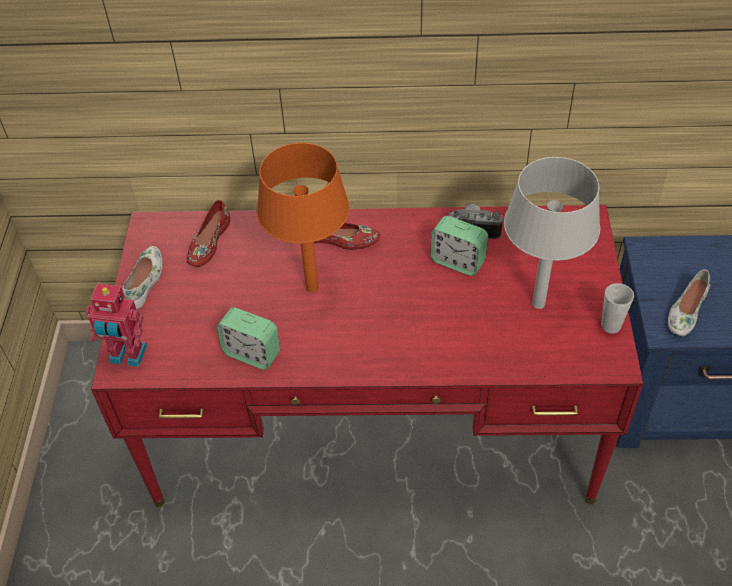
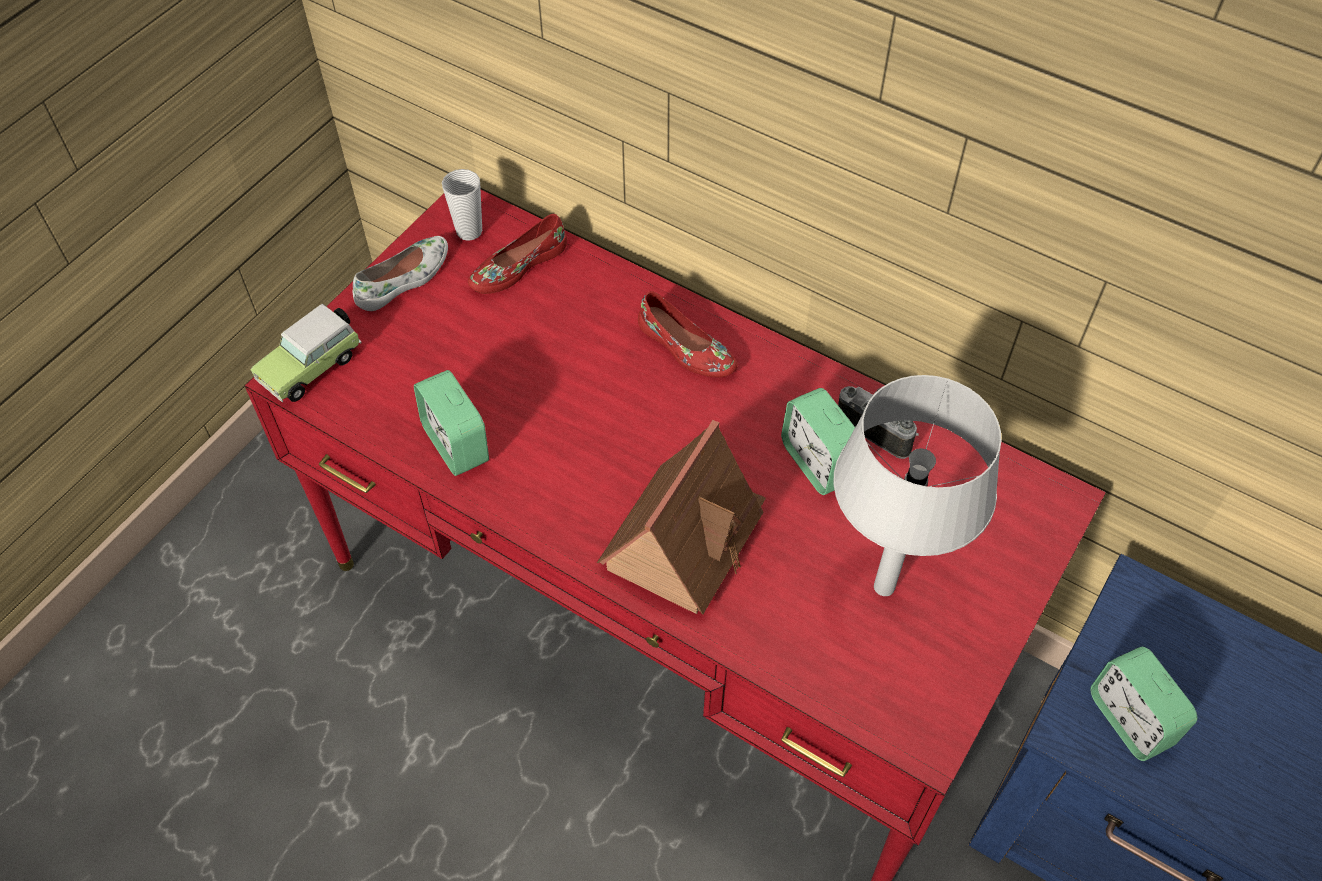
camera: 30 degrees right, 5 degrees up
toy robot [86,284,147,367] -> toy car [250,304,362,402]
orange table lamp [257,143,350,293] -> none
cup [601,283,634,333] -> cup moved to [442,169,482,241]
white shoe [668,269,710,336] -> alarm clock [1090,647,1197,761]
none -> toy house [597,420,766,614]

